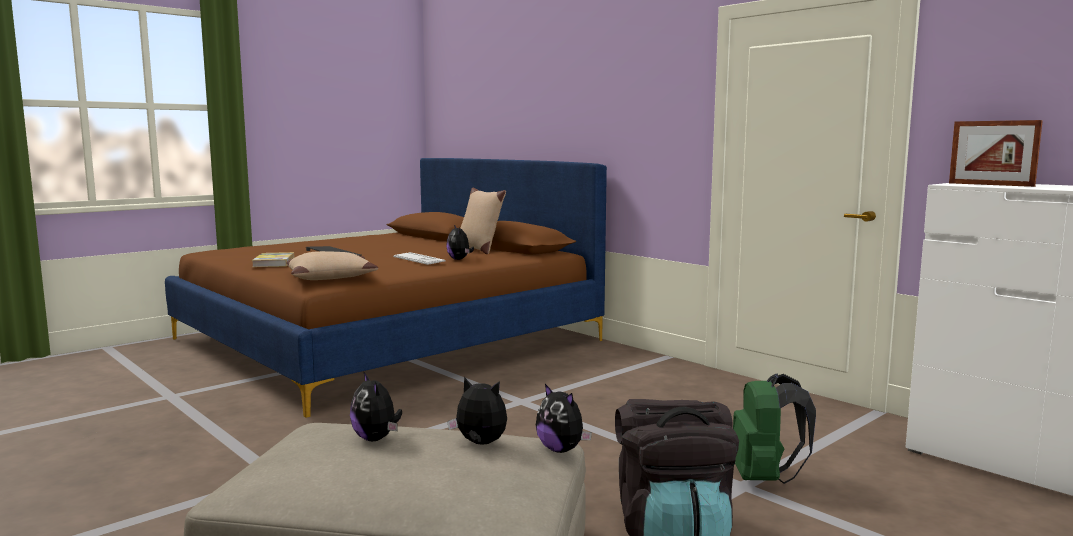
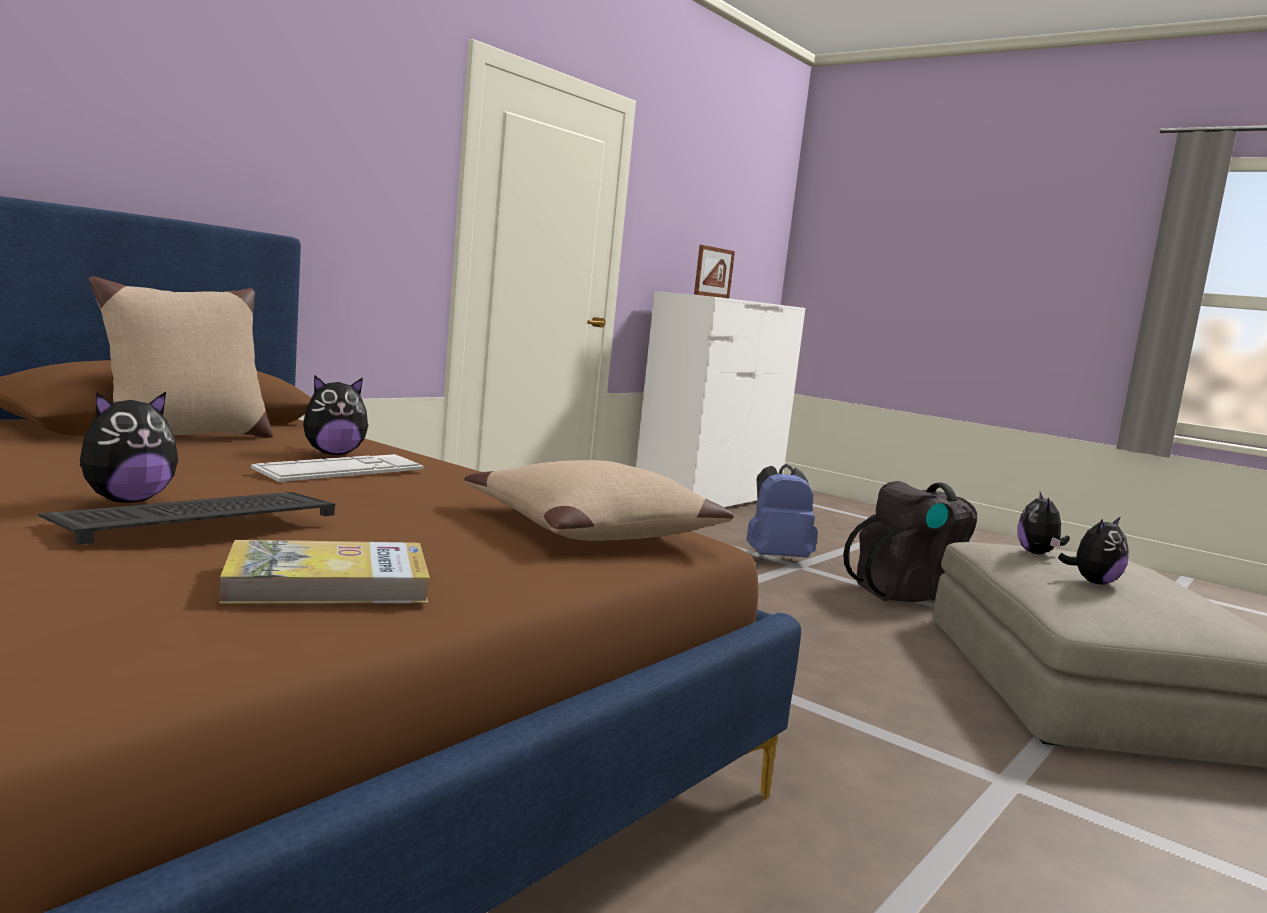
camera: 100 degrees left, 0 degrees up
plush toy [536,384,592,453] -> plush toy moved to [79,392,178,503]
green backpack [733,374,816,484] -> blue backpack [746,464,818,558]

